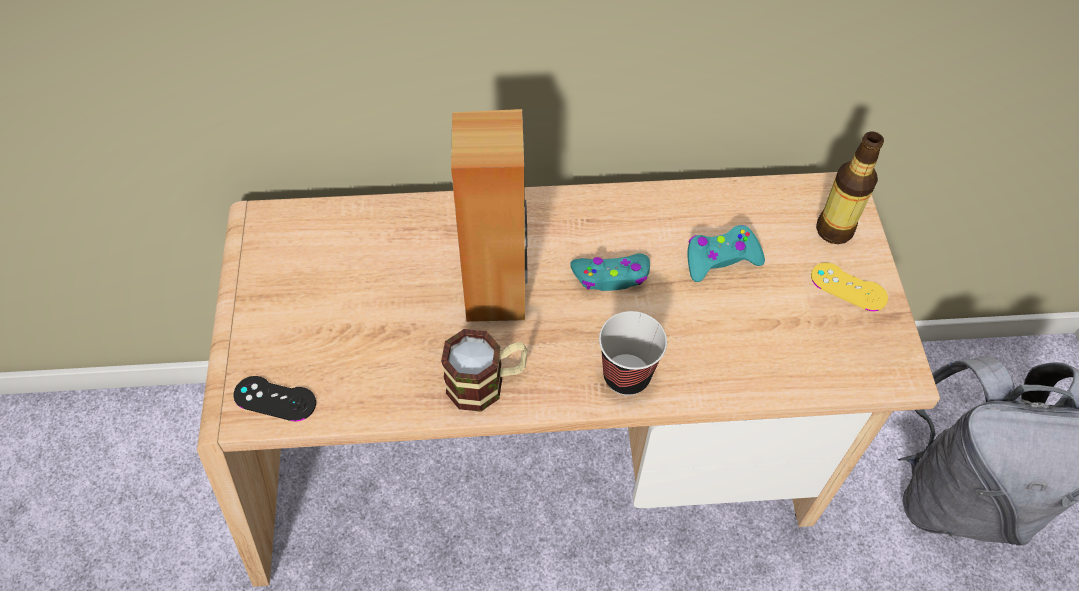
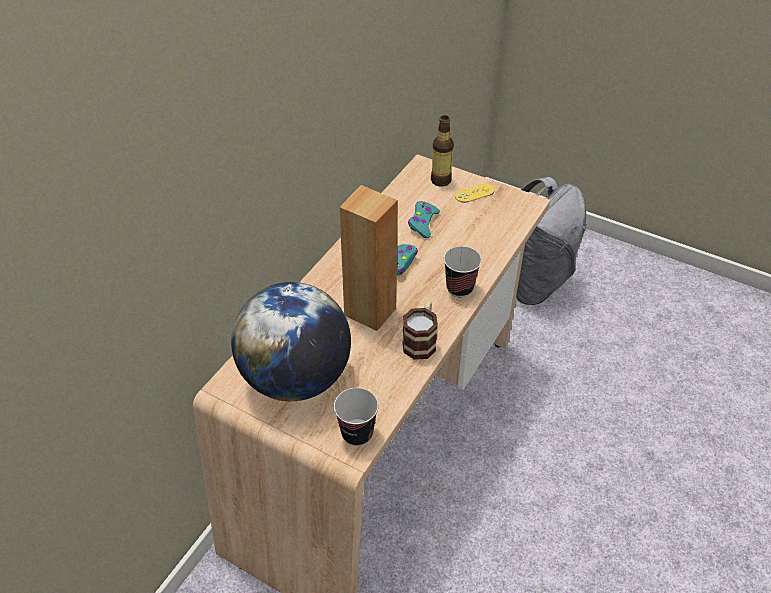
camera: 55 degrees left, 10 degrees down
black game controller [233,376,316,422] -> cup [334,388,379,446]
none -> globe [231,282,351,401]

